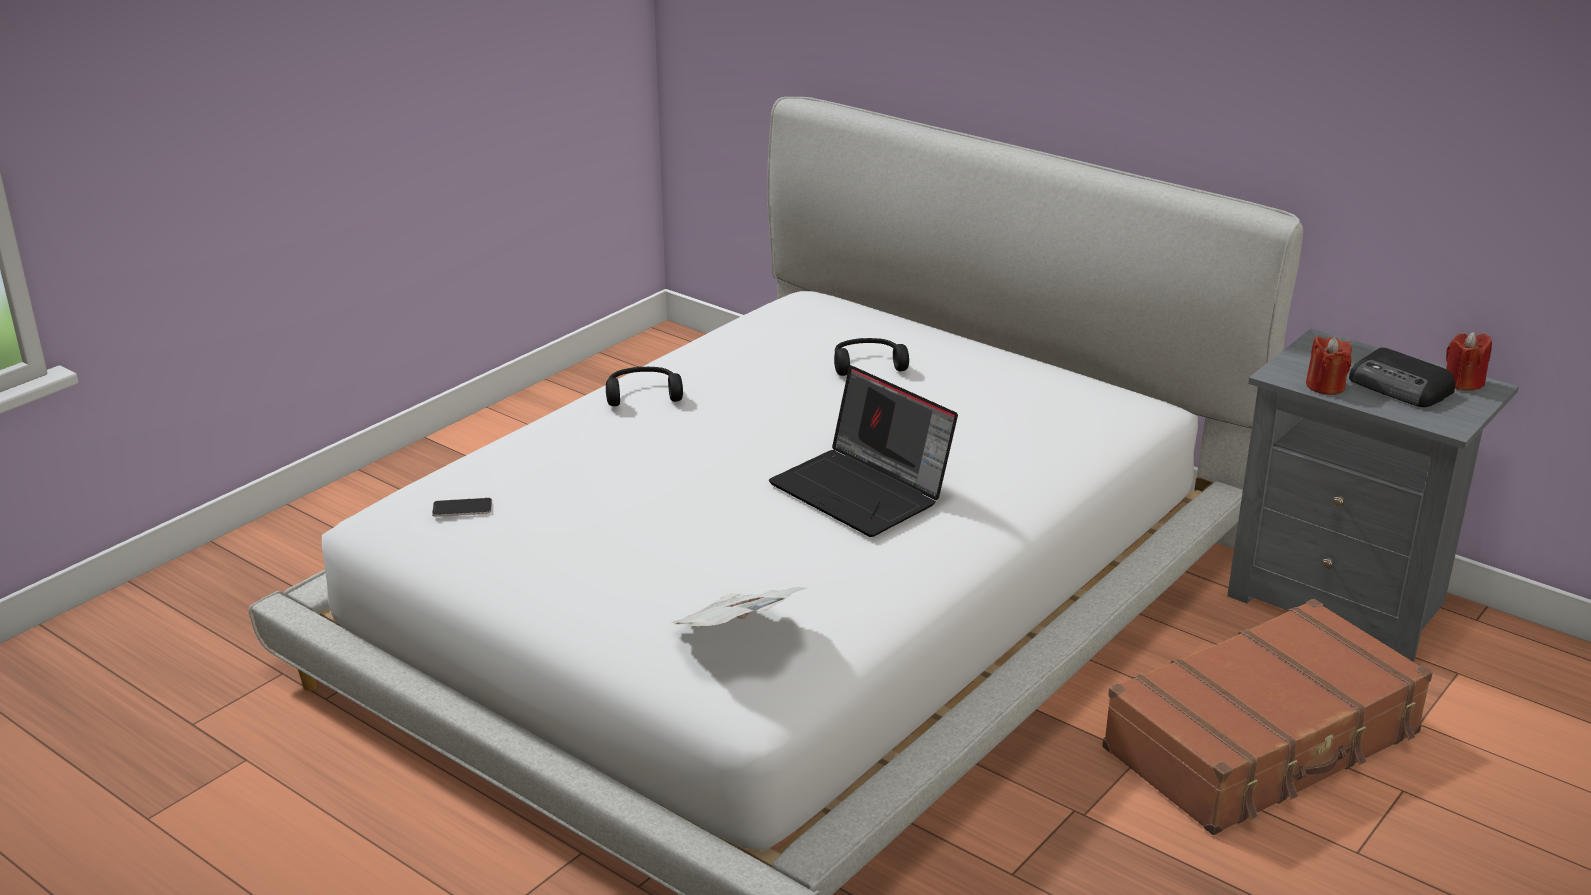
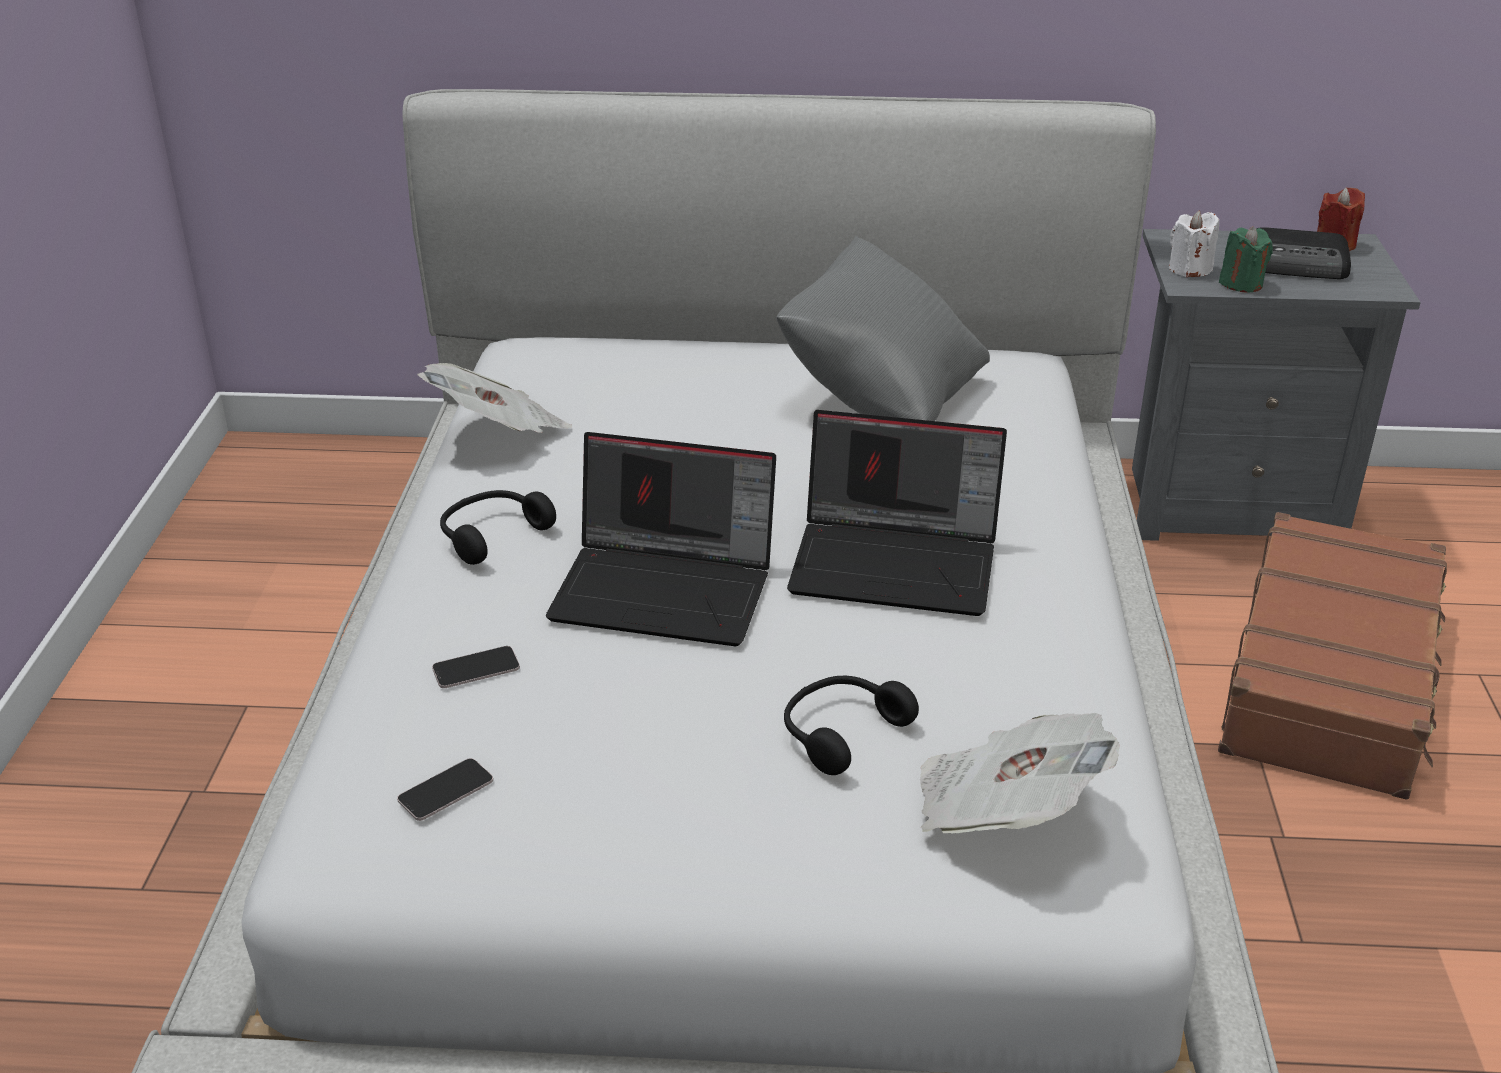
camera: 35 degrees left, 5 degrees up
black headphones [834,338,909,376] -> black headphones moved to [784,676,919,775]
red candle [1306,336,1352,395] -> green candle [1219,226,1273,293]
none -> newspaper [417,363,572,433]
none -> phone [432,646,520,688]
none -> laptop [546,432,776,646]
none -> grey pillow [776,236,990,421]
none -> white candle [1169,211,1219,277]

